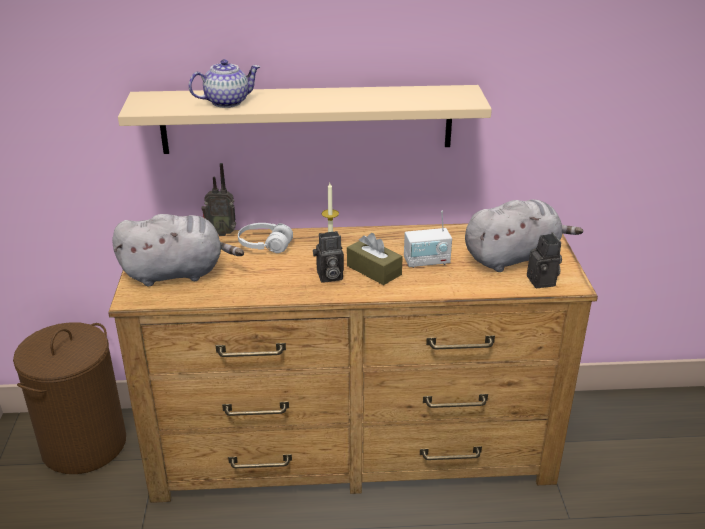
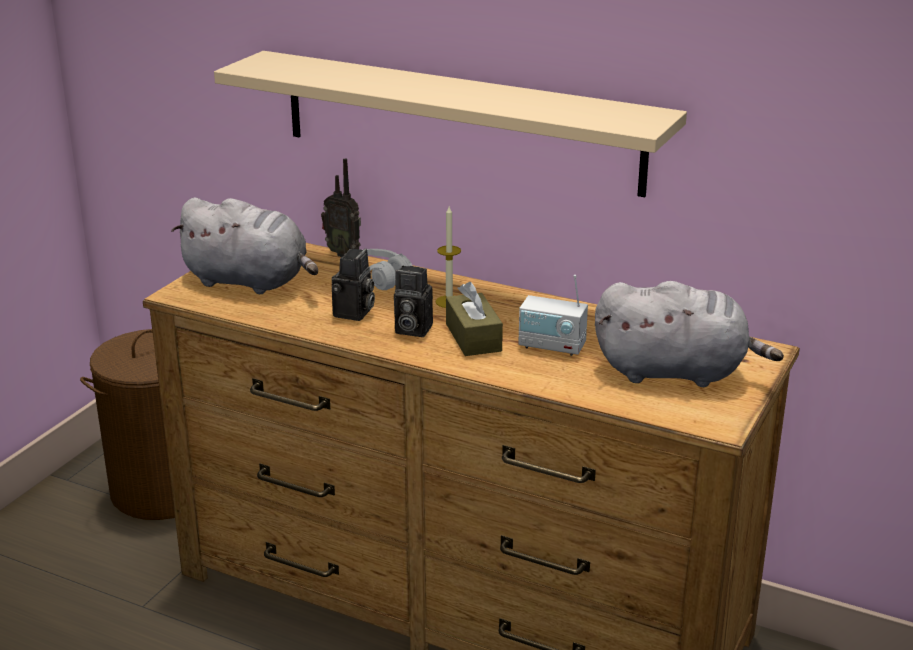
camera: 30 degrees right, 5 degrees down
teapot [189,59,260,108] -> none
camera [527,232,562,288] -> camera moved to [332,248,375,321]

